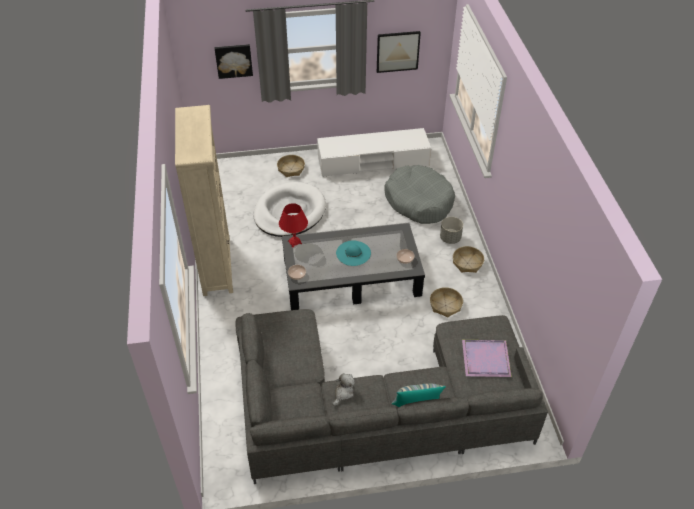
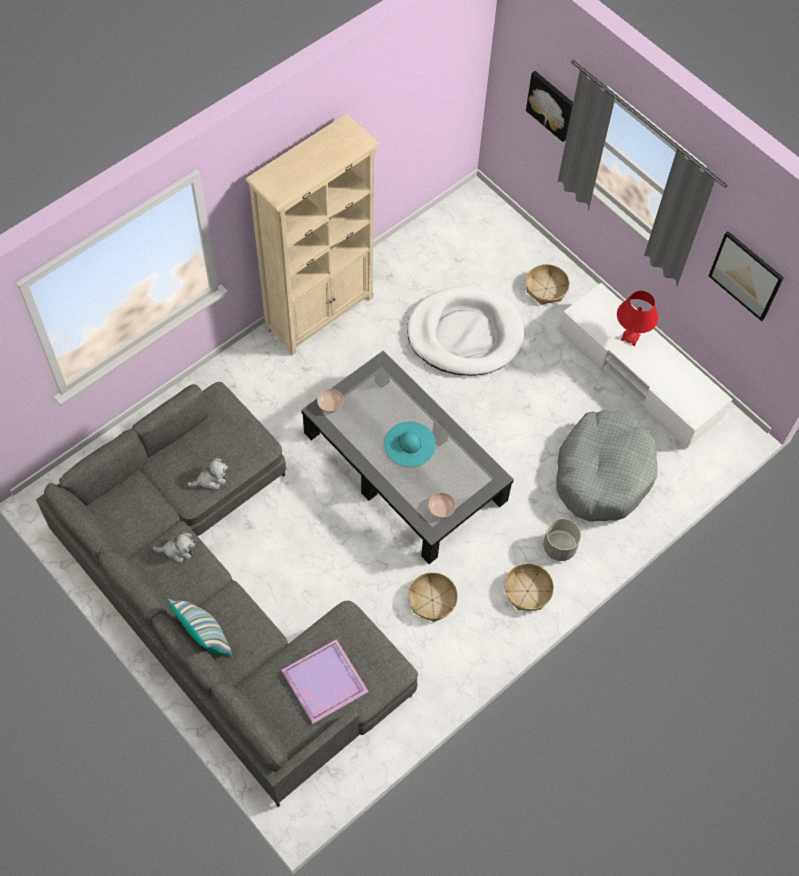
camera: 55 degrees right, 15 degrees up
red table lamp [279,203,308,248] -> red table lamp moved to [617,291,658,346]
none -> plush toy [187,458,228,490]

